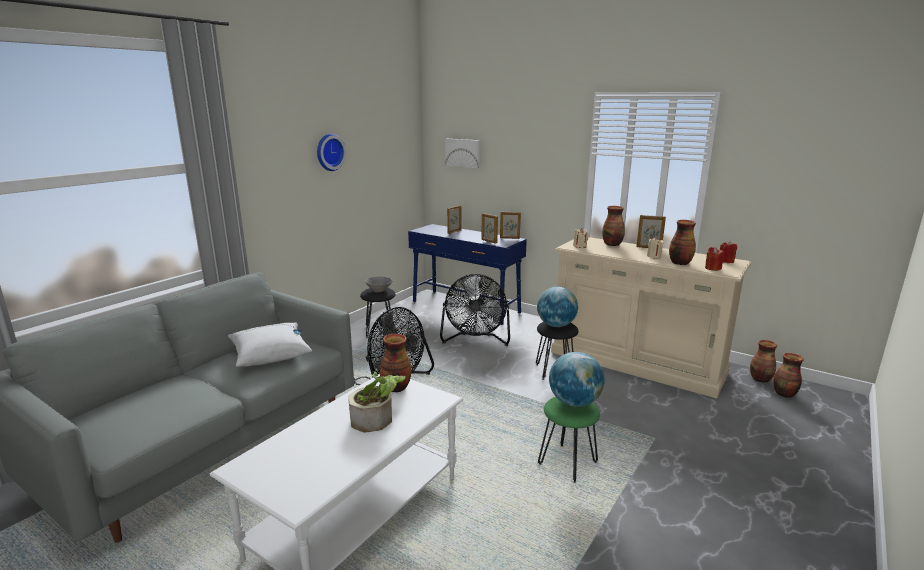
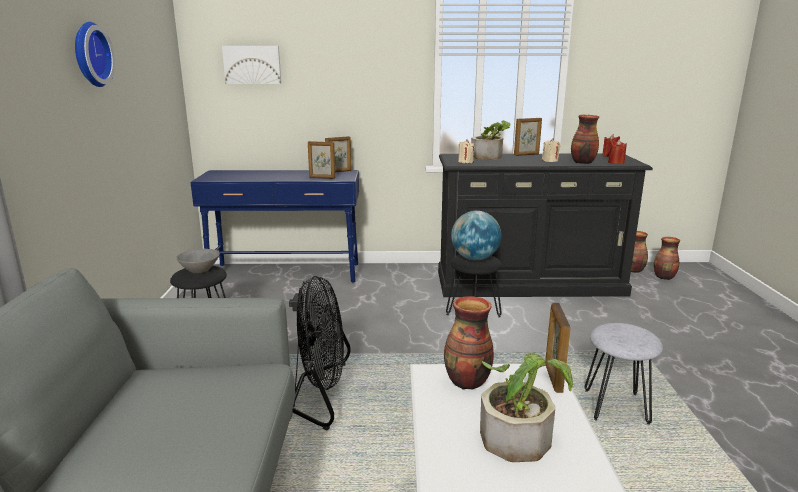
camera: 35 degrees left, 0 degrees up
grey pillow [228,322,312,367] -> none
black fan [440,274,510,346] -> none
picture frame [447,206,462,234] -> picture frame moved to [545,303,570,393]
green stool [538,397,600,483] -> grey stool [584,323,663,425]
globe [549,352,605,407] -> none
beige cabinet [551,237,751,398] -> black cabinet [438,154,653,297]
vase [602,206,625,246] -> potted plant [471,120,511,160]

